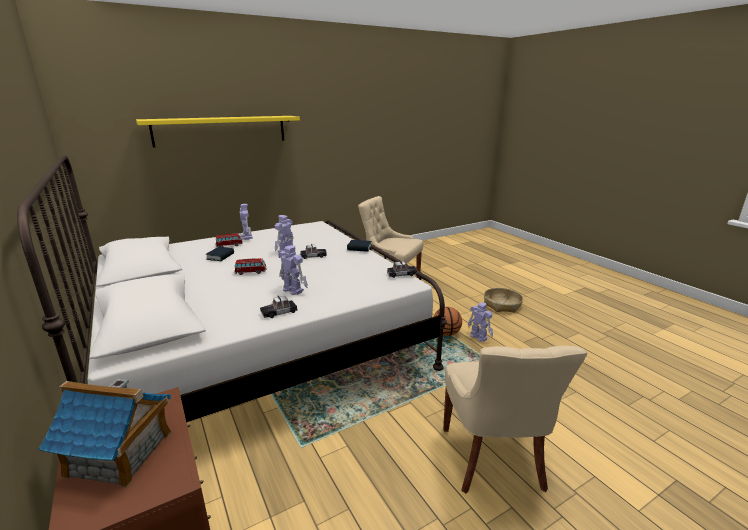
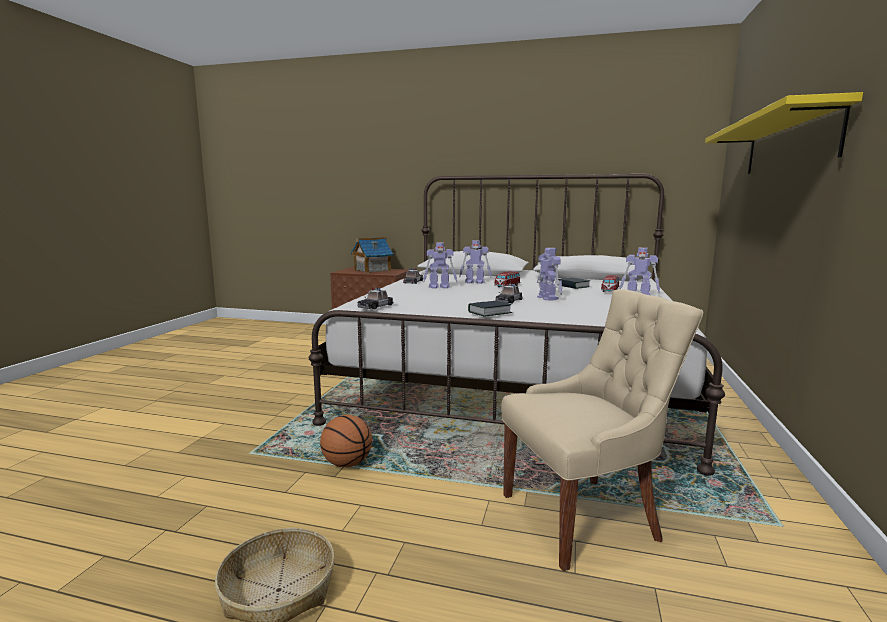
camera: 135 degrees right, 10 degrees down
beige chair [443,346,588,493] -> none
toy robot [468,302,493,342] -> toy robot moved to [459,240,492,284]

